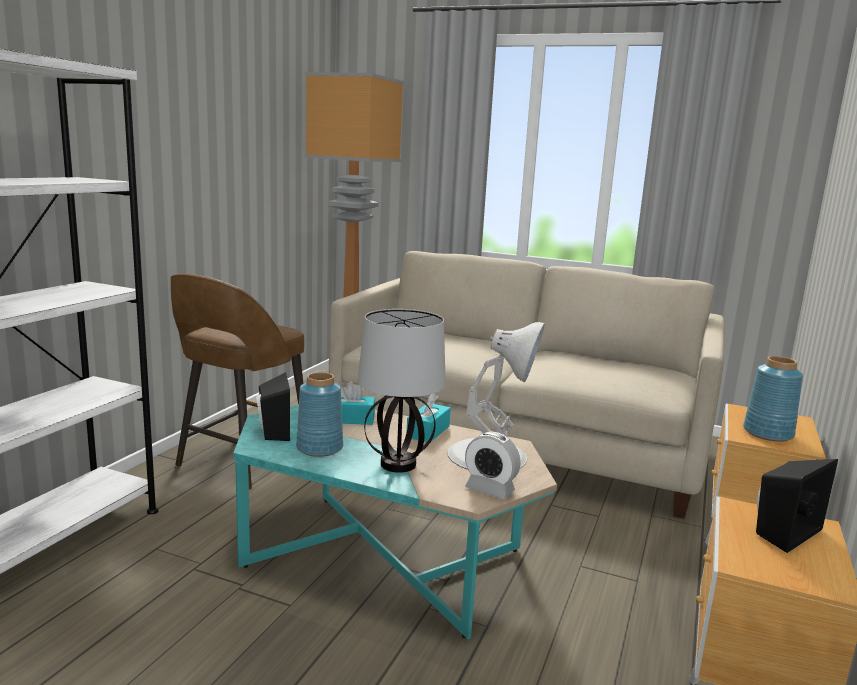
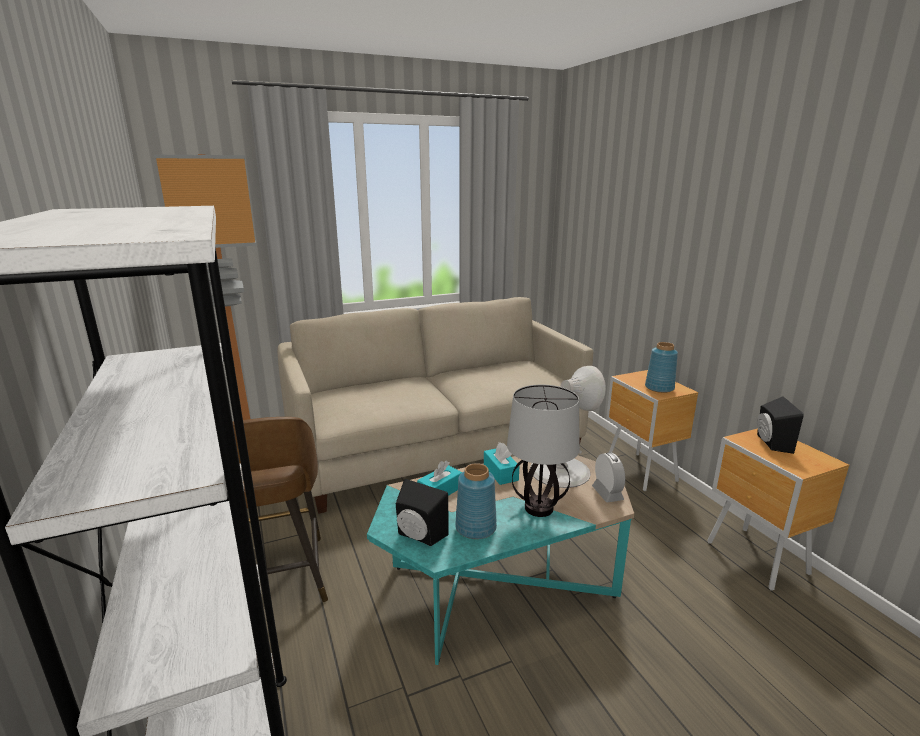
camera: 45 degrees left, 5 degrees up
alarm clock [465,431,521,499] -> alarm clock turned 90 degrees counterclockwise [592,453,625,503]

